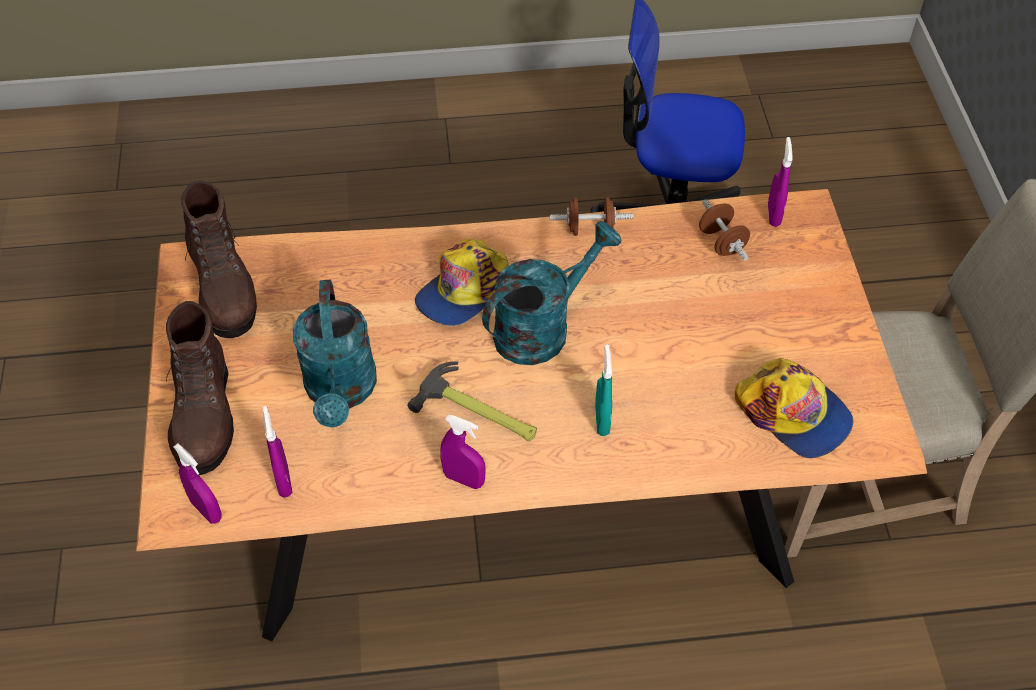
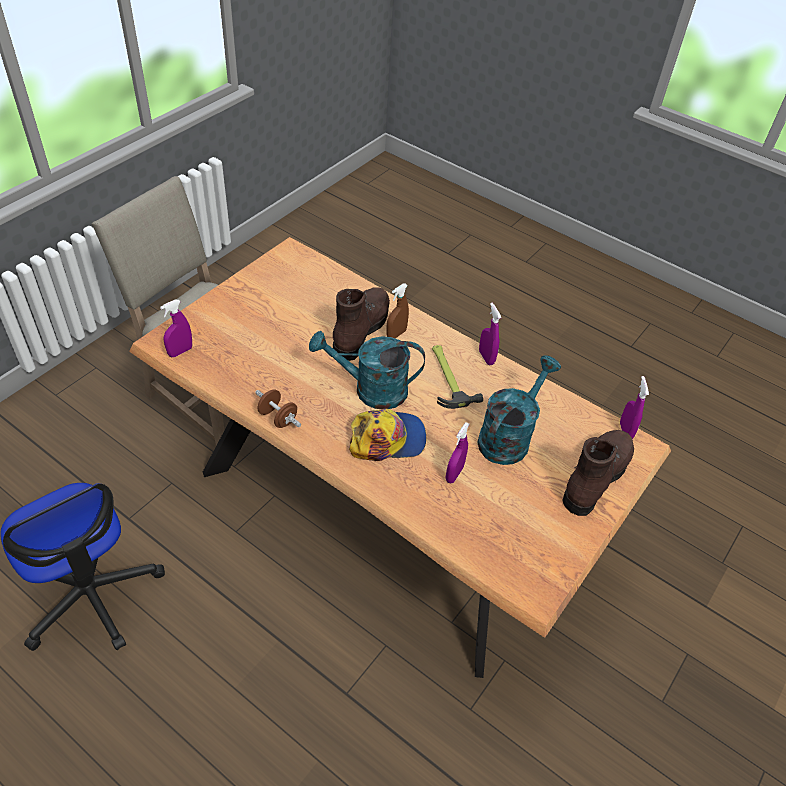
camera: 140 degrees left, 5 degrees down
brown boot [181,181,257,338] -> brown boot moved to [333,287,390,361]
purple spray bottle [262,406,293,497] -> purple spray bottle moved to [446,422,469,483]
turquoise spray bottle [595,344,612,436] -> brown spray bottle [386,283,409,339]
brown dumbbell [699,199,750,261] -> none
cap [735,358,853,458] -> none

